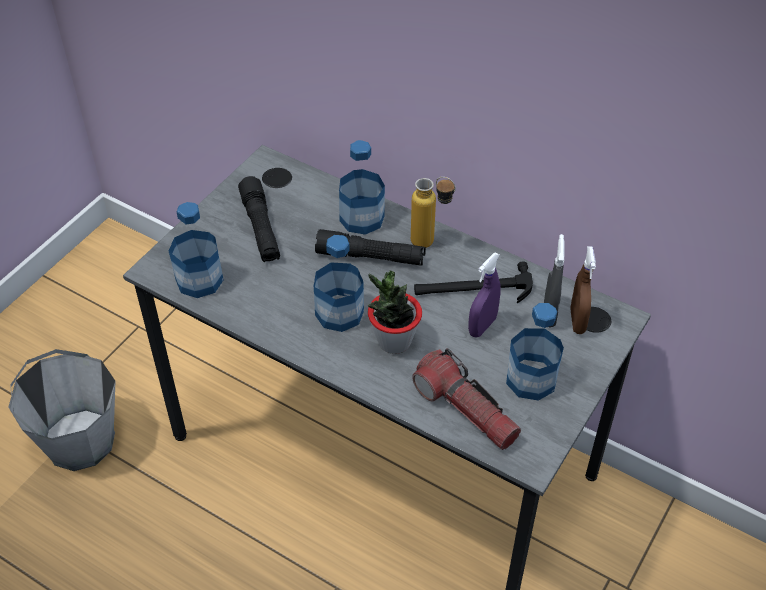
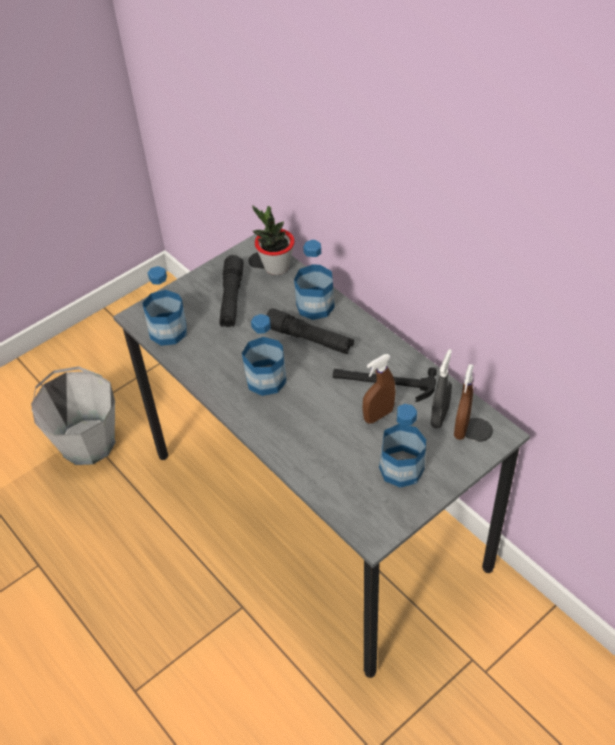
camera: 20 degrees right, 0 degrees up
potted plant [368,271,422,354] -> potted plant moved to [252,206,295,275]
bottle [411,177,456,248] -> none
flashlight [412,348,521,450] -> none
purple spray bottle [468,253,501,337] -> brown spray bottle [362,354,396,424]

